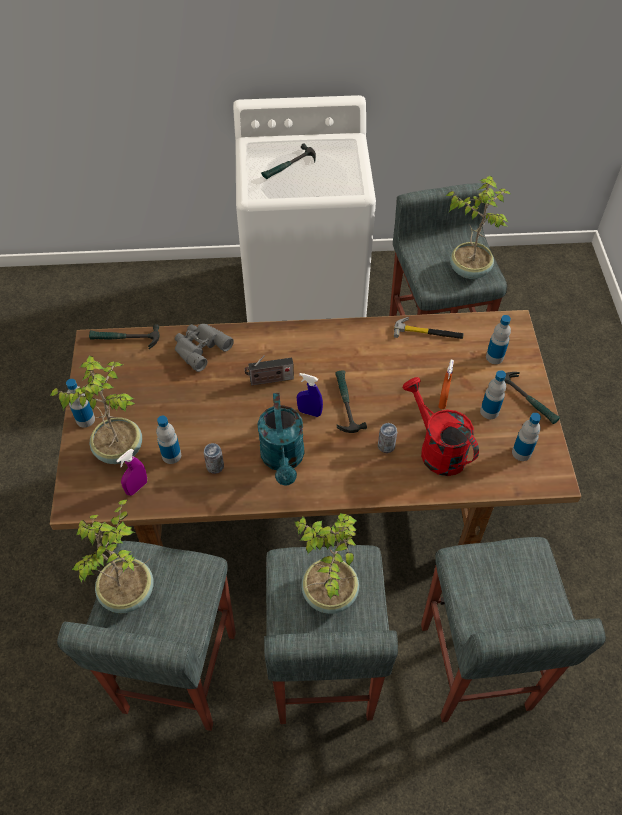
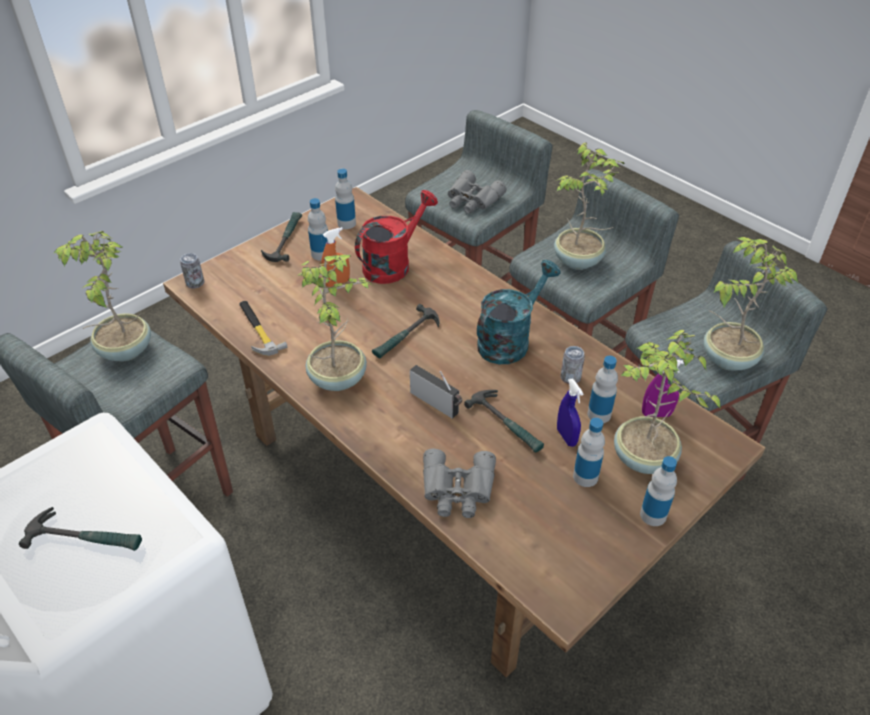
camera: 130 degrees left, 10 degrees down
hammer [89,324,160,349] -> hammer moved to [464,390,544,452]
blue spray bottle [297,373,323,417] -> blue spray bottle moved to [557,379,583,447]
can [378,423,397,453] -> can moved to [180,253,204,288]
red watering can [403,377,479,476] -> red watering can turned 150 degrees counterclockwise [355,190,438,284]
bottle [486,315,511,364] -> bottle moved to [573,418,605,487]
none -> potted plant [297,255,373,391]
none -> grey binoculars [448,170,506,214]

